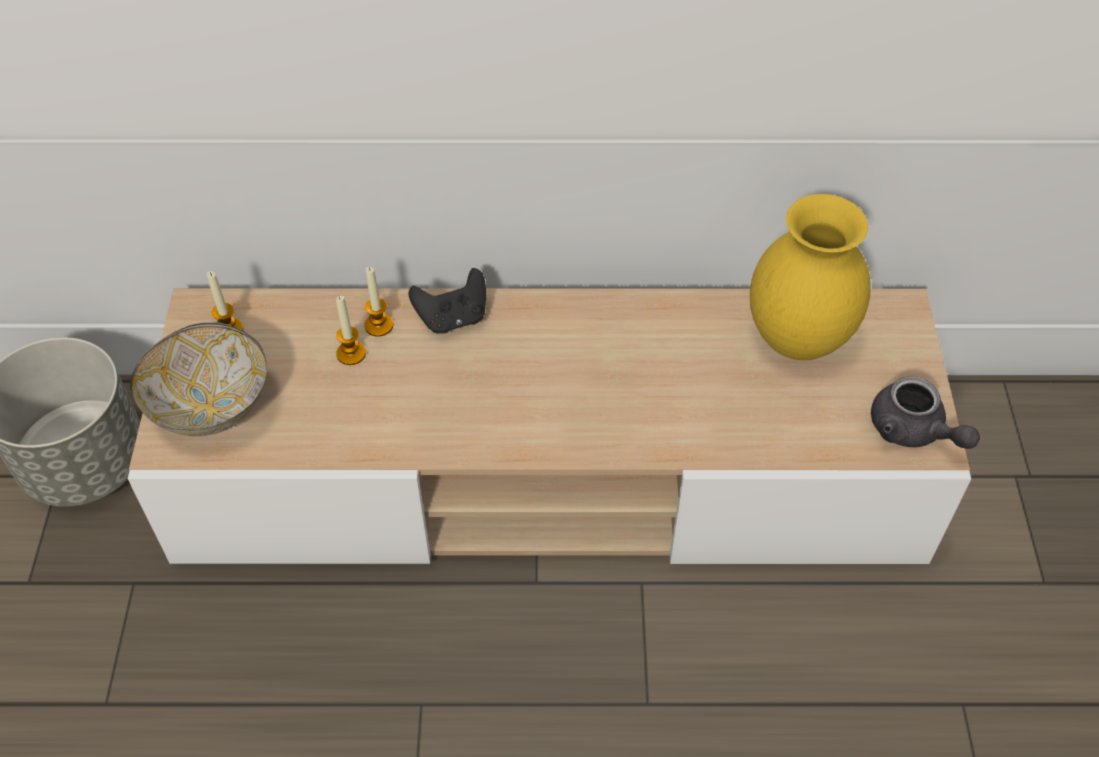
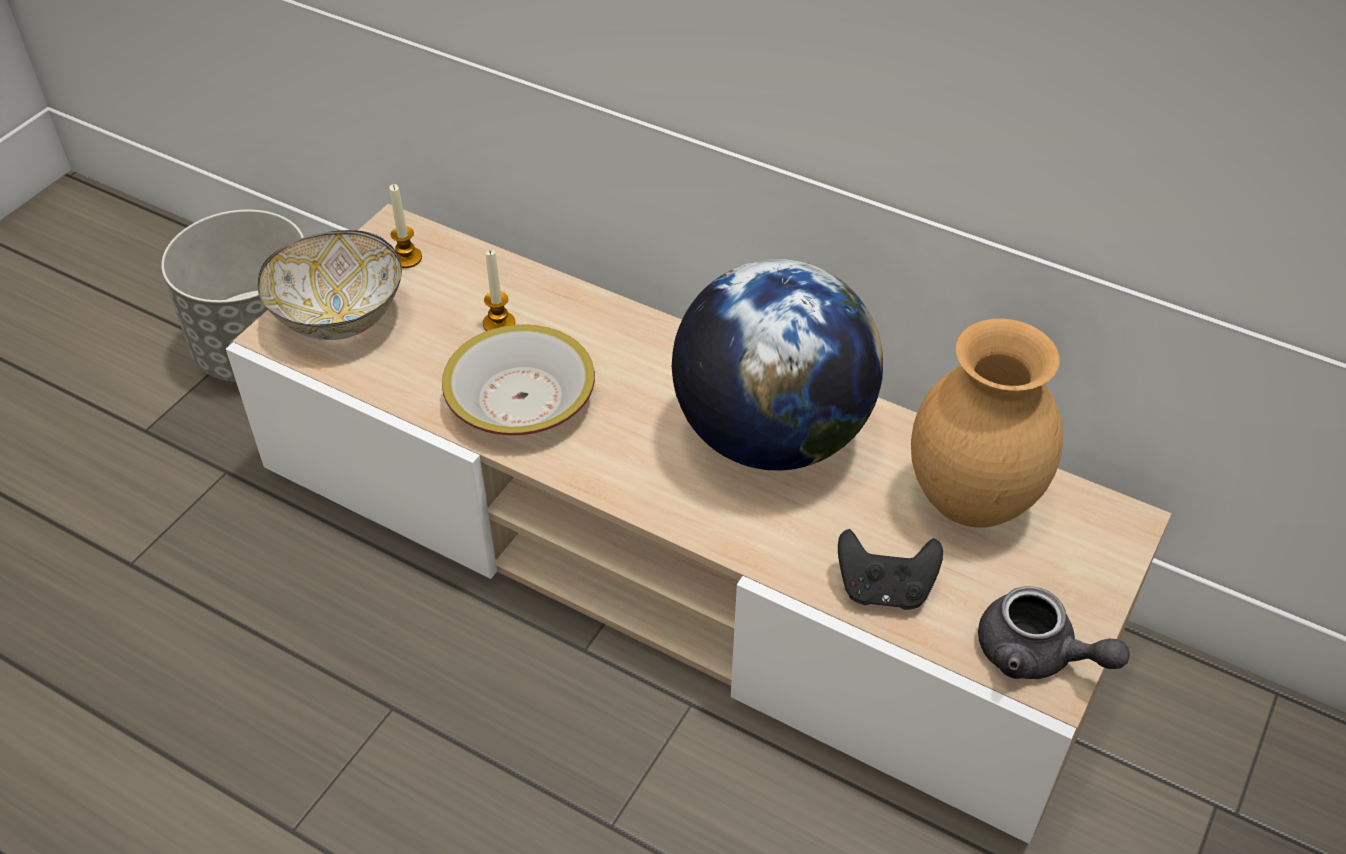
camera: 30 degrees right, 5 degrees down
candle [364,267,393,337] -> none
black game controller [409,268,486,334] -> black game controller moved to [838,529,943,610]
yellow vase [750,194,871,360] -> brown vase [911,319,1063,528]
grey teapot [871,376,980,449] -> grey teapot turned 45 degrees counterclockwise [978,586,1130,679]
none -> bowl [442,324,595,436]
none -> globe [672,259,883,471]

